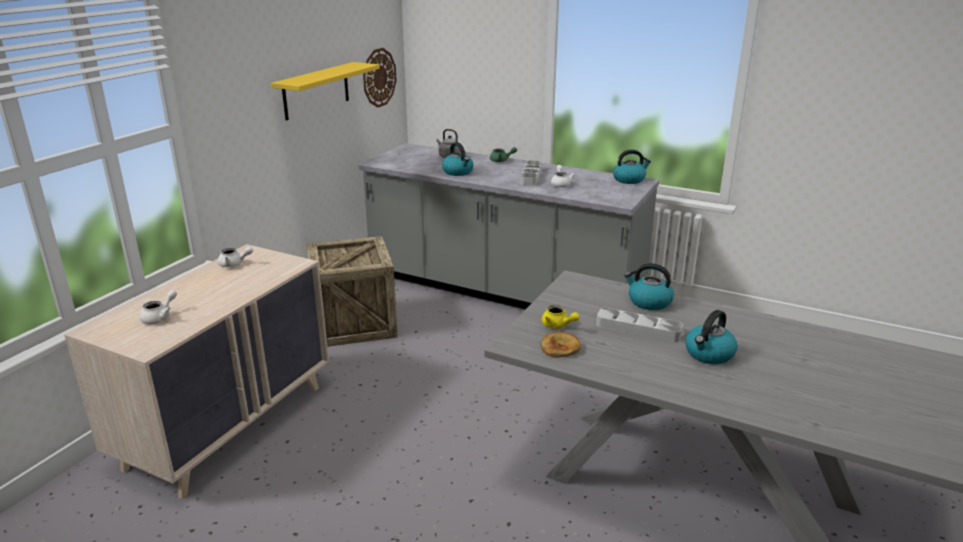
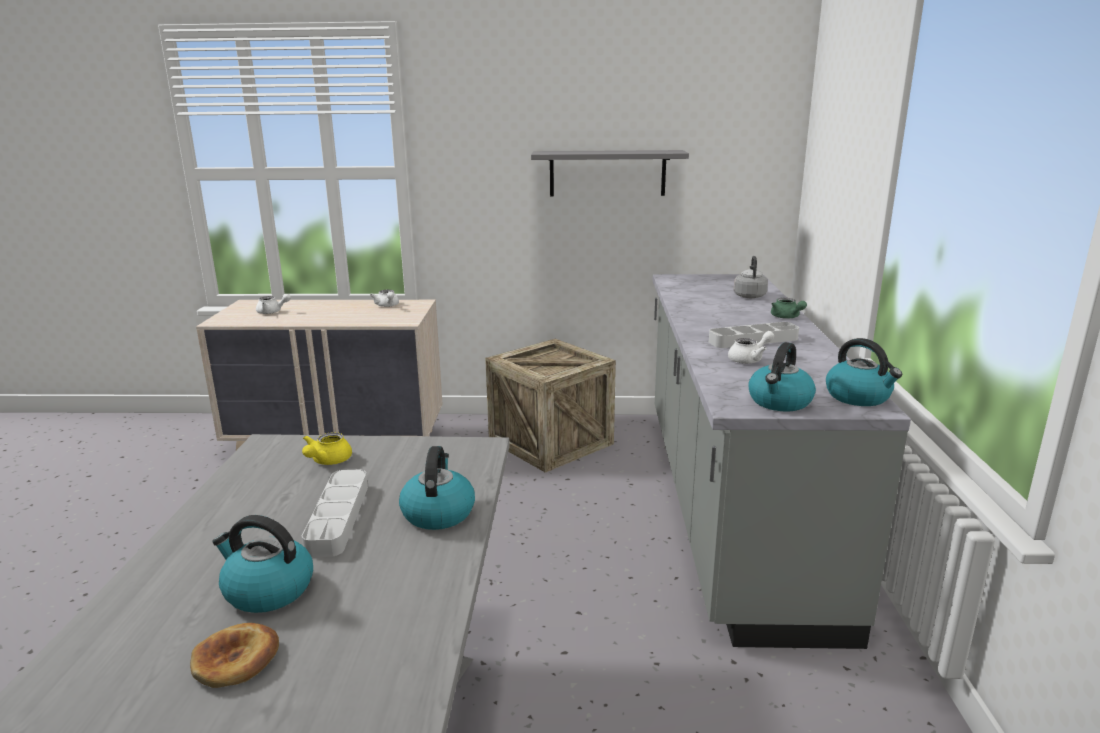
camera: 65 degrees right, 5 degrees down
yellow shelf [271,62,380,121] -> grey shelf [531,150,689,196]
wall clock [363,48,396,107] -> none
kettle [442,142,474,176] -> kettle moved to [748,342,816,412]
bread [540,332,581,358] -> bread moved to [190,623,279,688]

